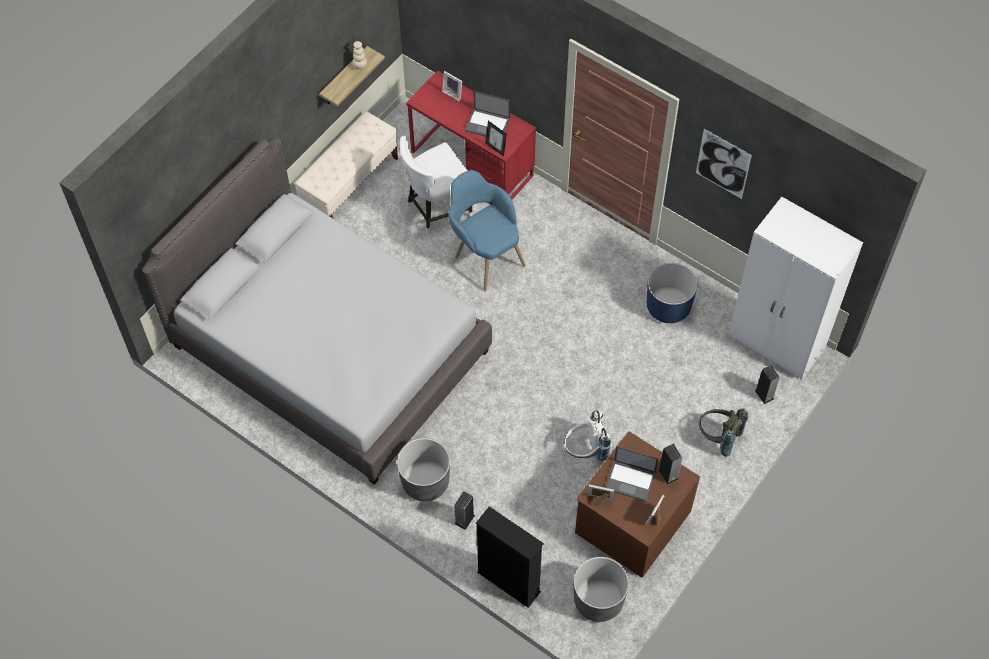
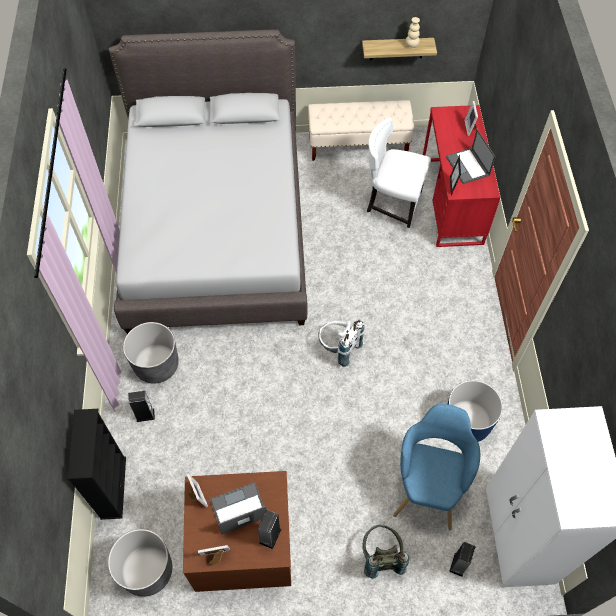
camera: 50 degrees right, 0 degrees up
blue armchair [448,170,526,291] -> blue armchair moved to [393,404,480,530]
white backpack [564,410,611,461] -> white backpack moved to [318,320,365,367]
laptop [605,446,659,502] -> laptop turned 90 degrees clockwise [210,482,266,534]
picture [696,129,752,199] -> none

